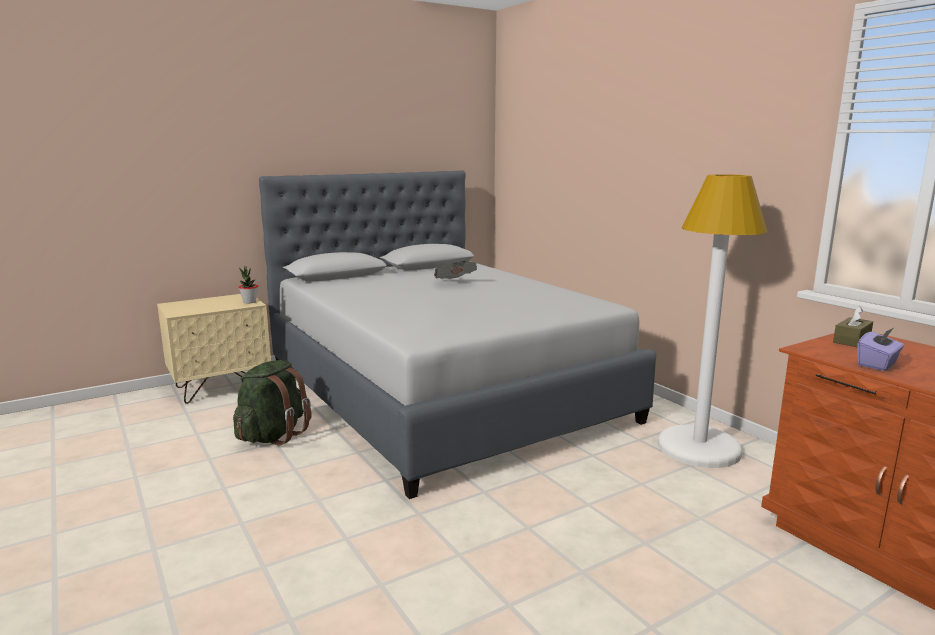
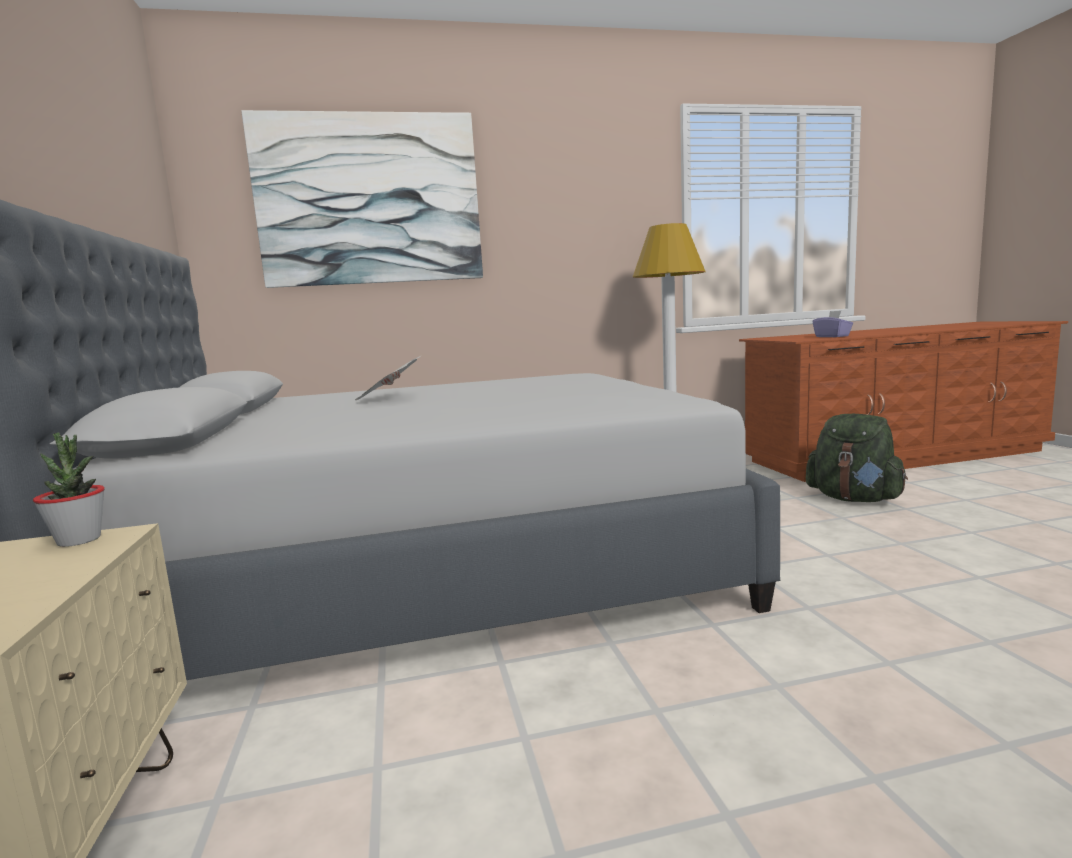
camera: 70 degrees left, 5 degrees down
green backpack [233,360,312,446] -> green backpack moved to [806,414,908,502]
brown tissue box [833,306,873,347] -> none
none -> picture [241,110,483,288]

